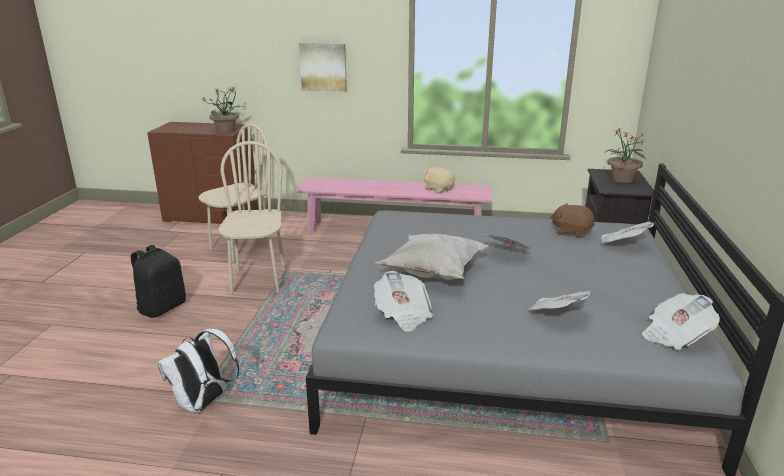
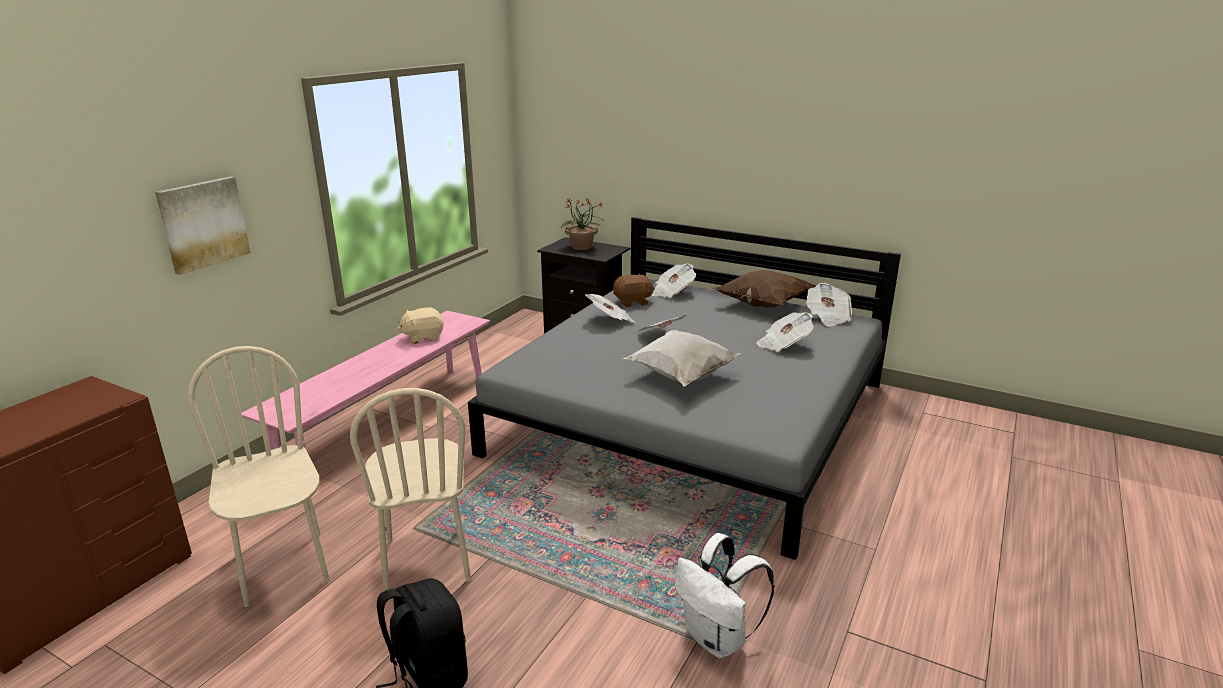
camera: 70 degrees left, 0 degrees up
potted plant [203,87,244,134] -> none
beige chair [218,141,285,295] -> beige chair turned 120 degrees counterclockwise [350,388,471,591]
newspaper [374,271,433,332] -> newspaper moved to [585,294,635,322]
brown plush toy [550,203,594,238] -> brown plush toy turned 150 degrees counterclockwise [613,274,655,307]
none -> brown pillow [712,270,816,308]

